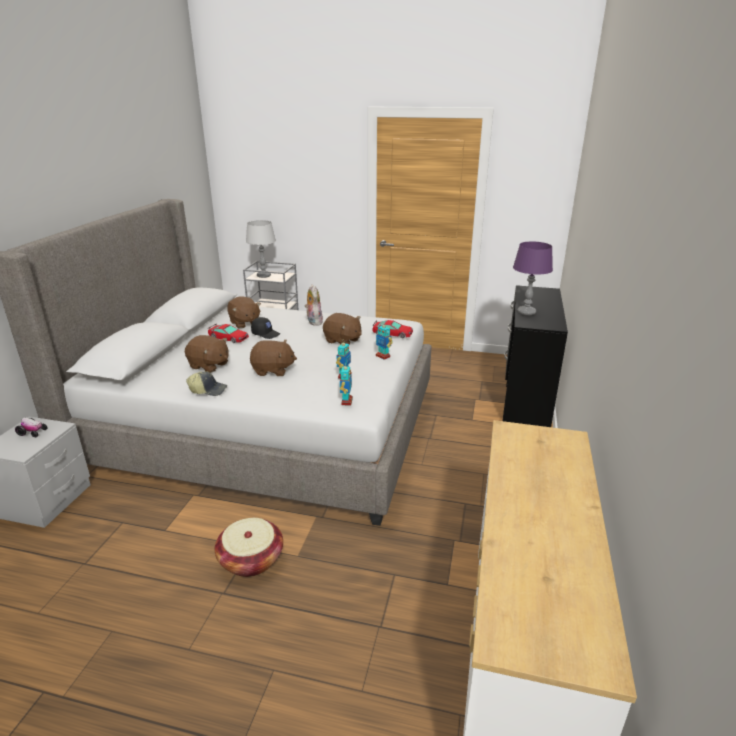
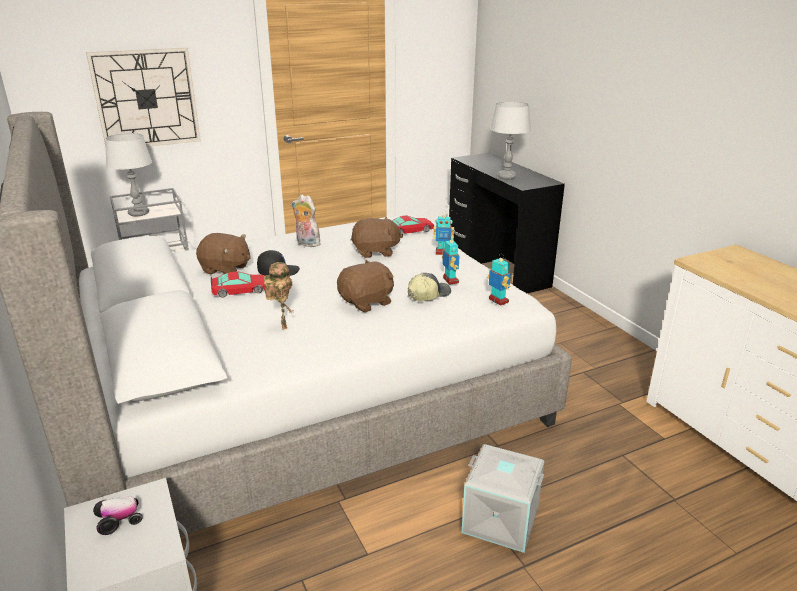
camera: 40 degrees left, 0 degrees up
brown plush toy [185,335,229,373] -> toy robot [264,262,293,330]
cap [186,371,227,396] -> cap moved to [408,273,451,301]
basket [215,518,283,577] -> grey storage box [461,444,545,553]
purple table lamp [513,242,553,315] -> grey table lamp [490,101,531,179]
none -> wall clock [86,47,201,147]

